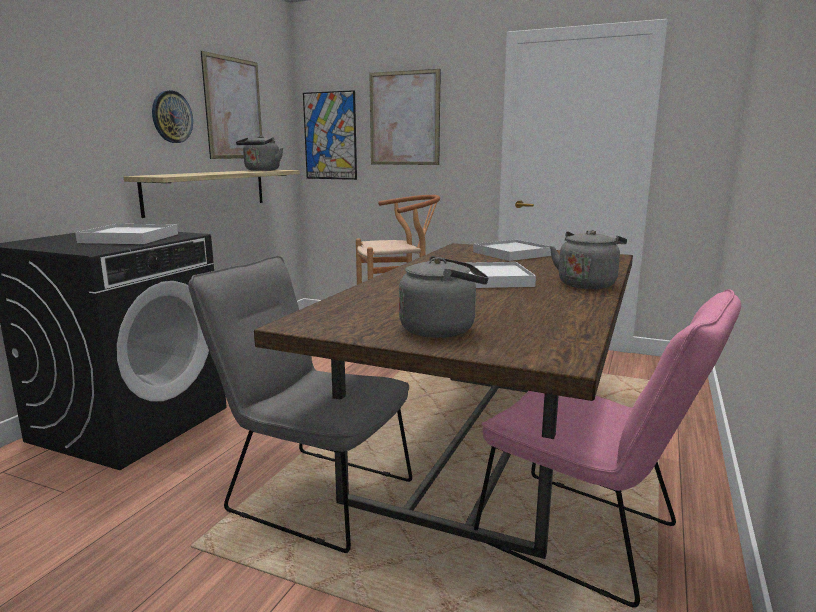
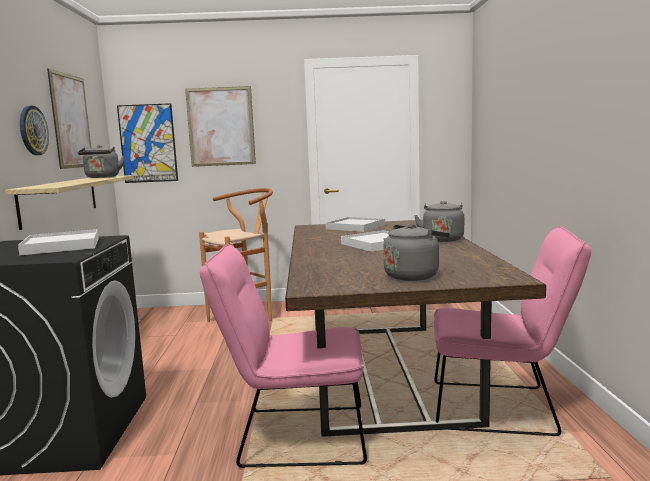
camera: 25 degrees left, 5 degrees down
grey chair [188,256,412,553] -> pink chair [200,244,367,468]

